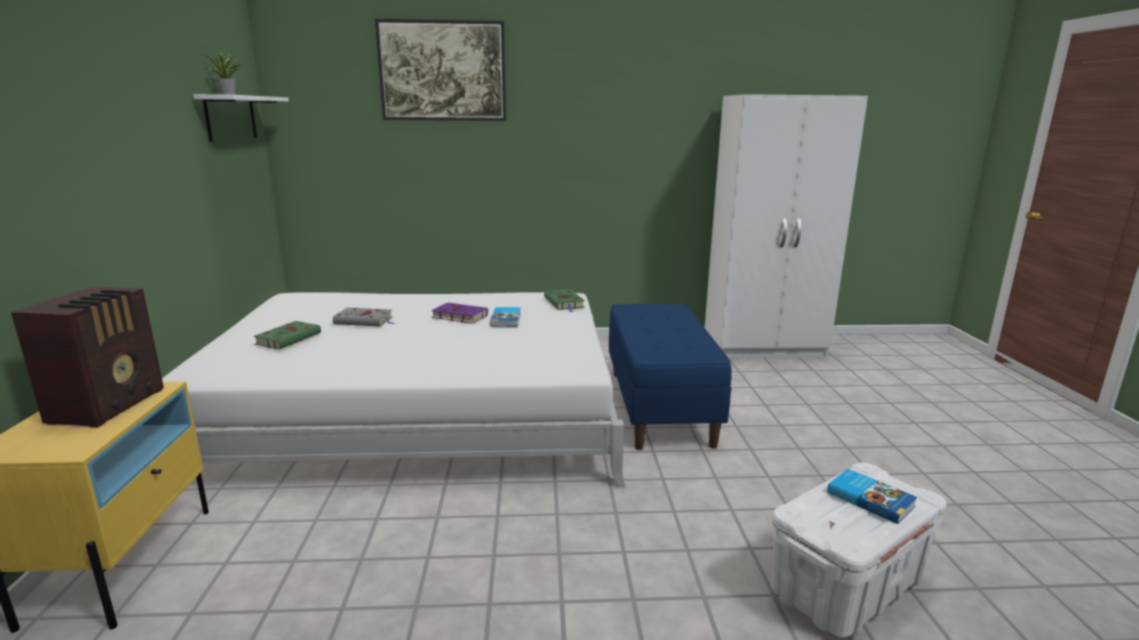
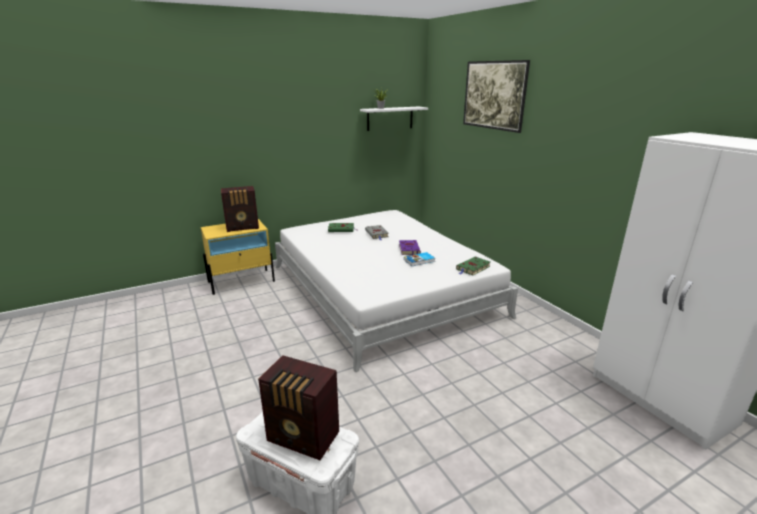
camera: 65 degrees right, 5 degrees up
blue bench [609,304,732,450] -> none
book [827,469,918,524] -> radio [258,355,339,460]

